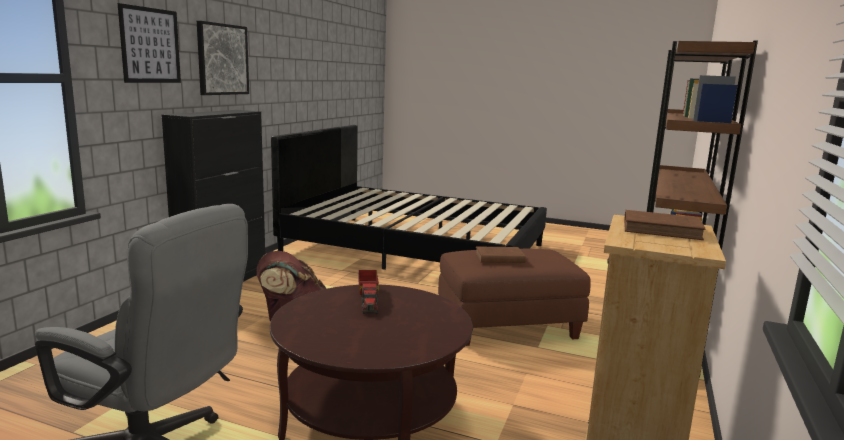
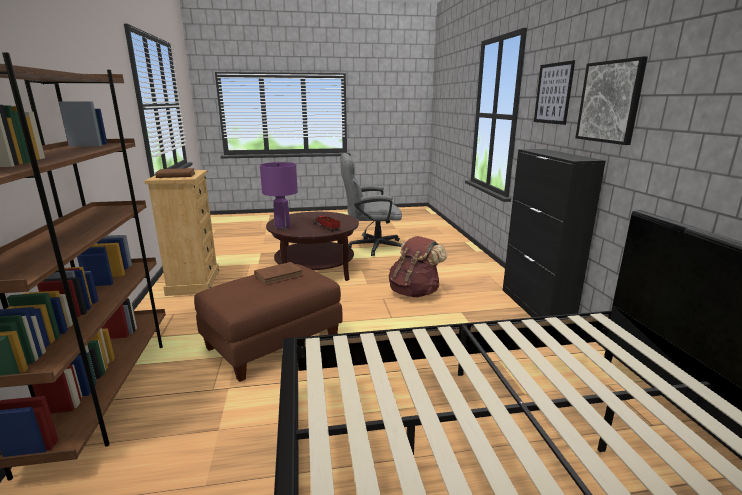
camera: 150 degrees right, 5 degrees up
none -> purple table lamp [260,162,298,230]

